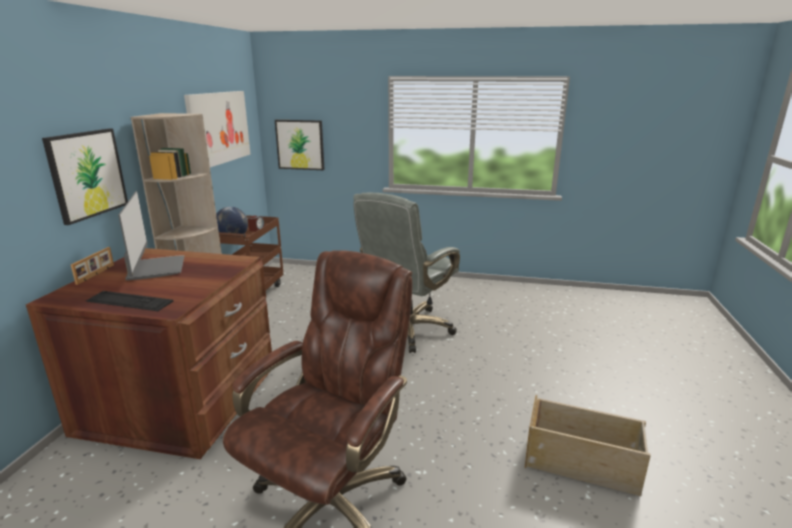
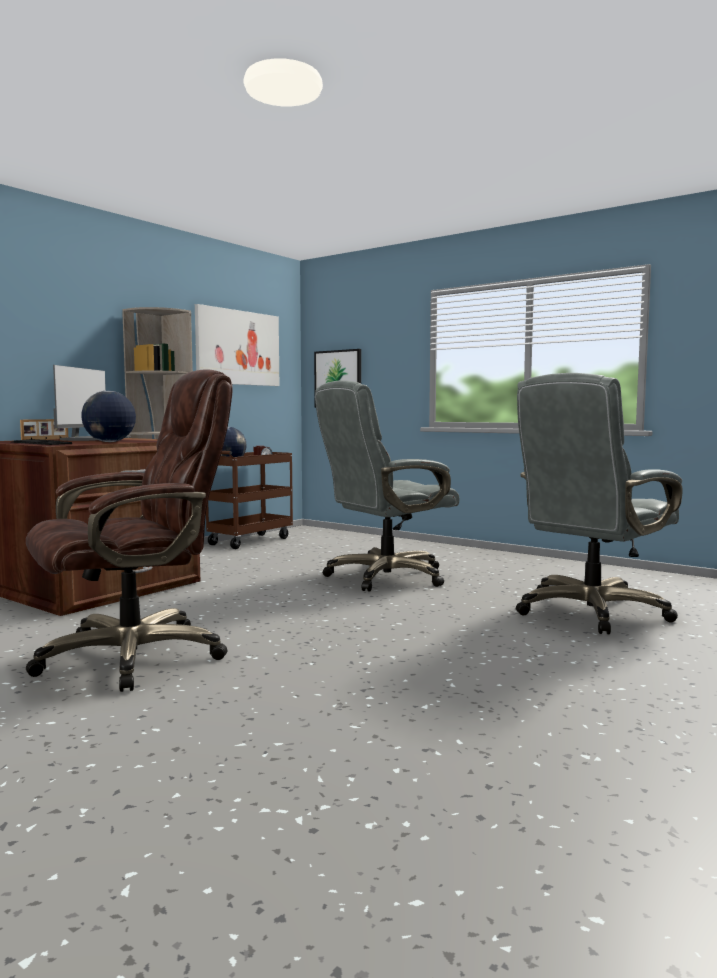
camera: 25 degrees right, 15 degrees down
picture [42,129,128,225] -> none
beige storage box [524,395,651,496] -> none
none -> globe [81,391,136,442]
none -> grey office chair [516,373,683,634]

